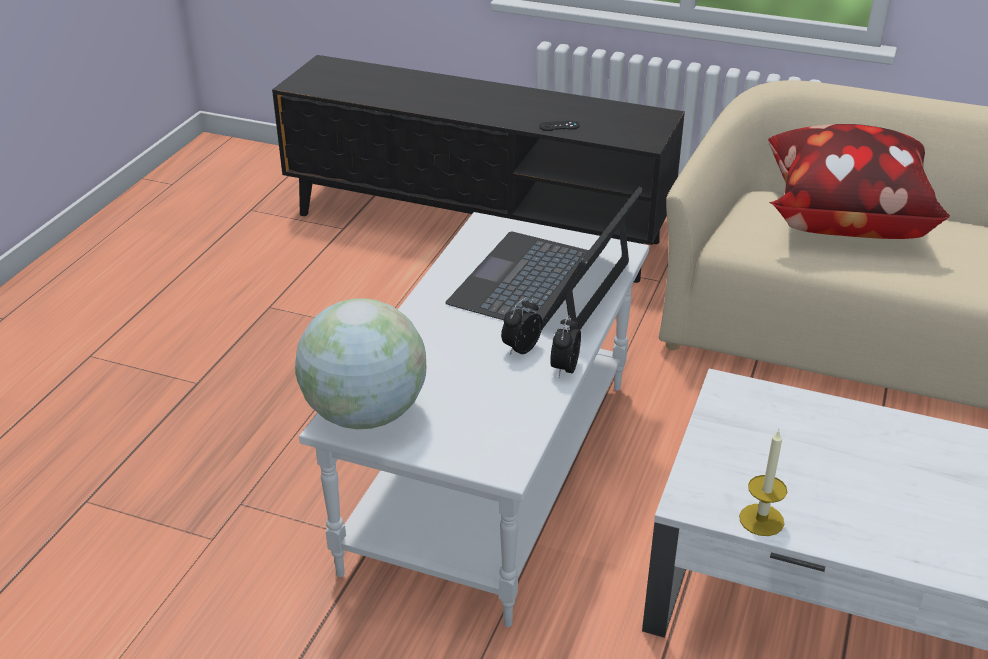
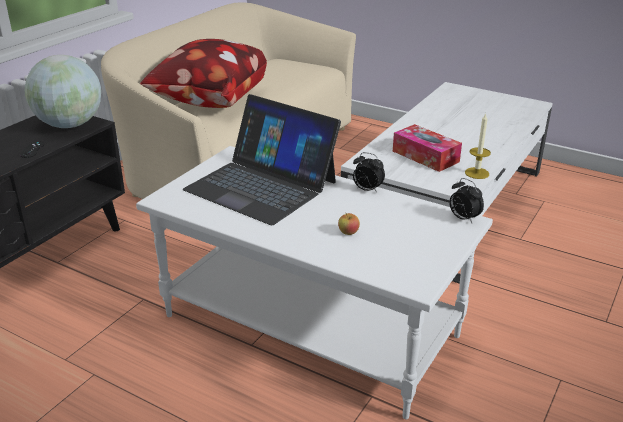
camera: 80 degrees left, 5 degrees down
globe [295,298,426,429] -> globe moved to [25,55,101,128]
alarm clock [501,297,543,355] -> alarm clock moved to [449,178,484,223]
none -> apple [338,213,360,235]
none -> tissue box [393,124,462,172]

